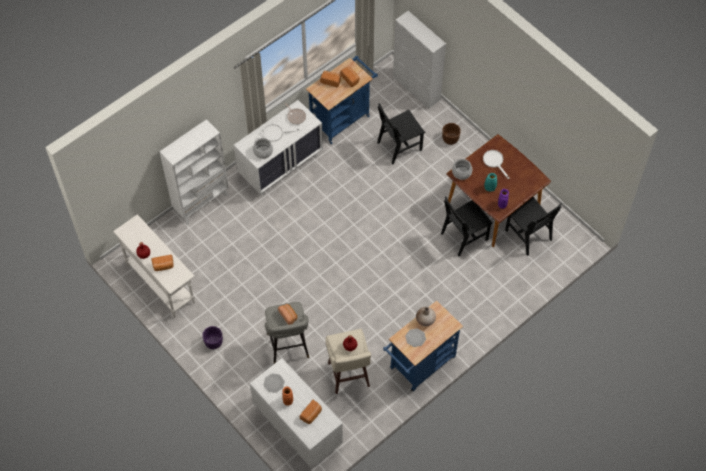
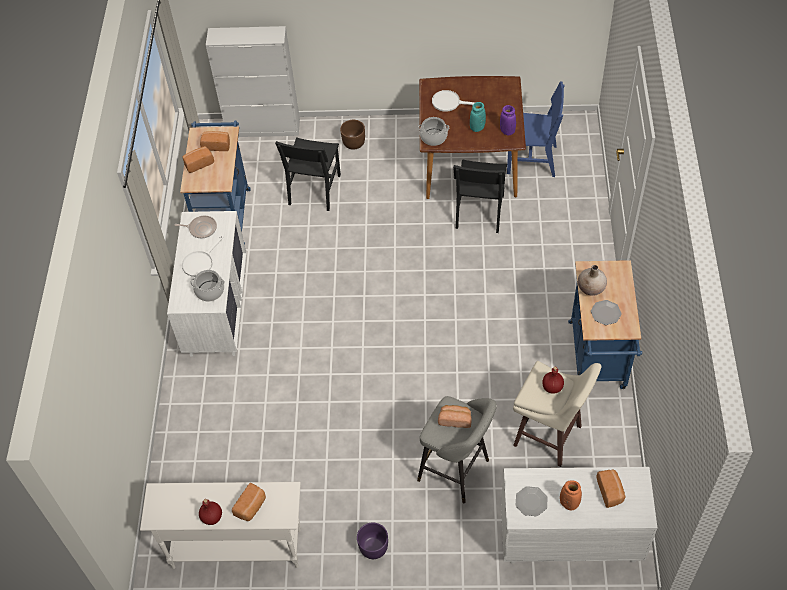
camera: 45 degrees left, 5 degrees down
white bookcase [159,119,229,225] -> none
black chair [505,197,562,256] -> blue chair [507,81,565,177]

